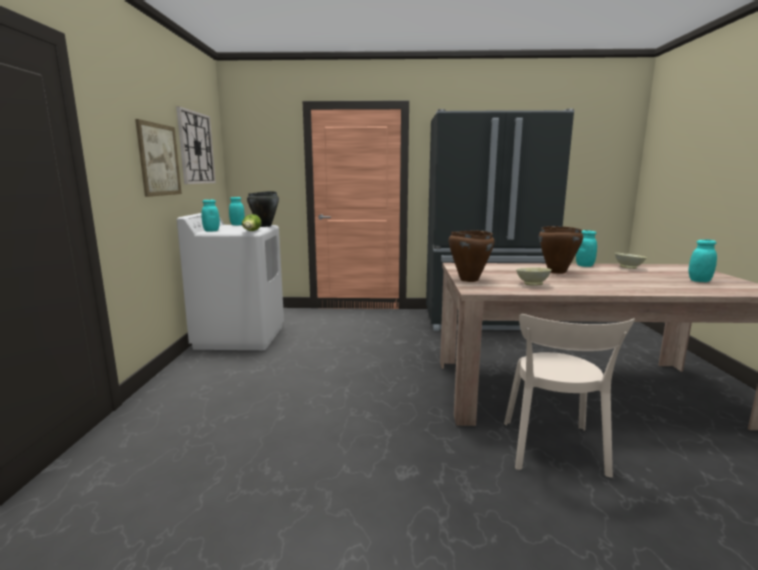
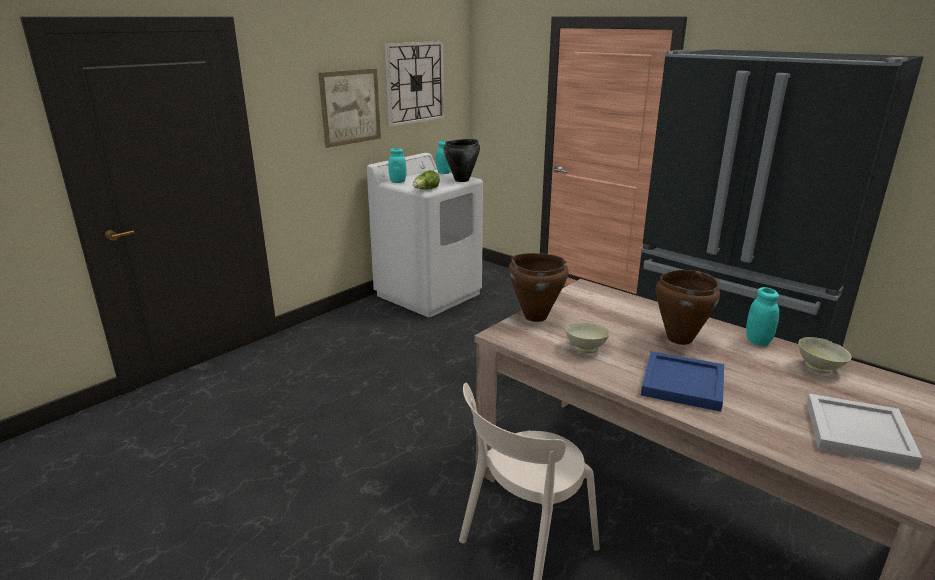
camera: 40 degrees right, 10 degrees up
turquoise jar [689,240,717,282] -> white tray [807,394,923,469]
none -> blue tray [641,351,724,412]

